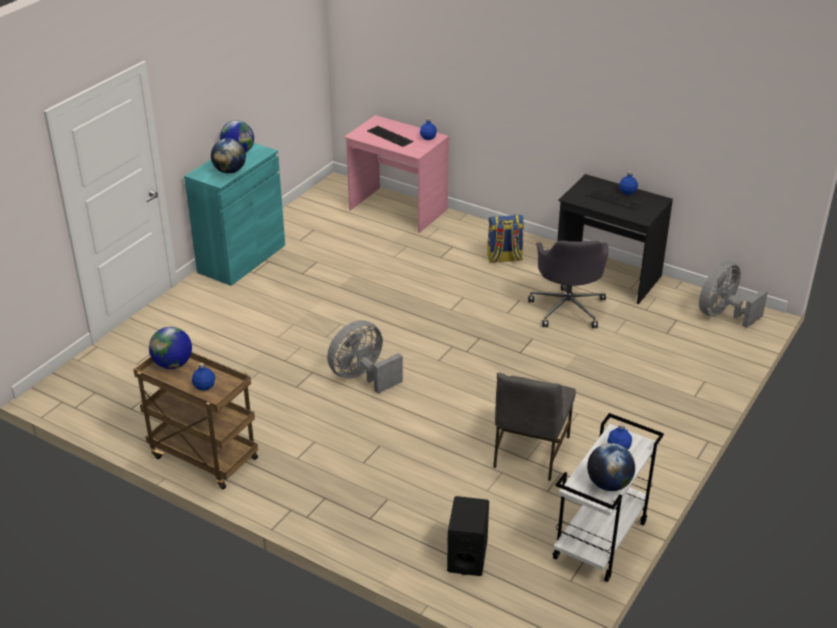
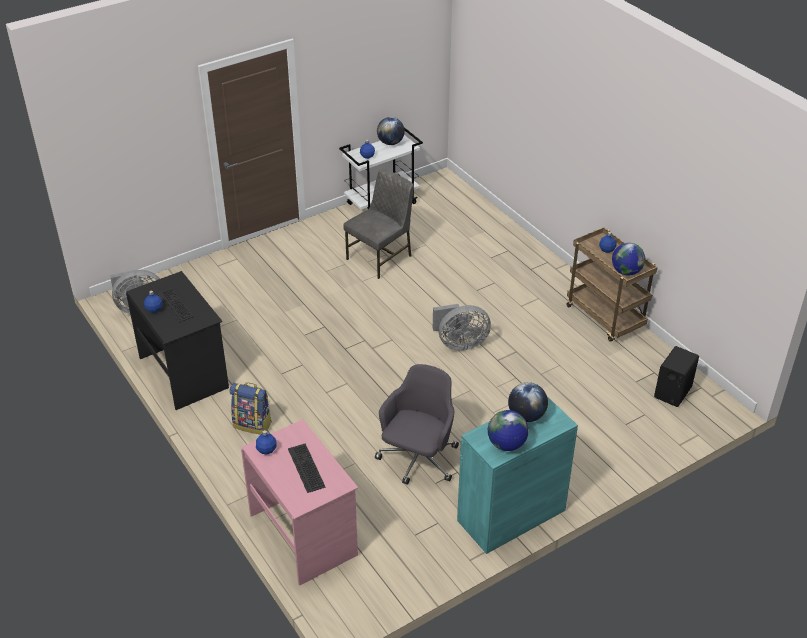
camera: 155 degrees left, 5 degrees up
black speaker [447,496,489,576] -> black speaker moved to [654,346,699,407]
grey office chair [528,241,608,328] -> grey office chair moved to [375,364,459,485]

